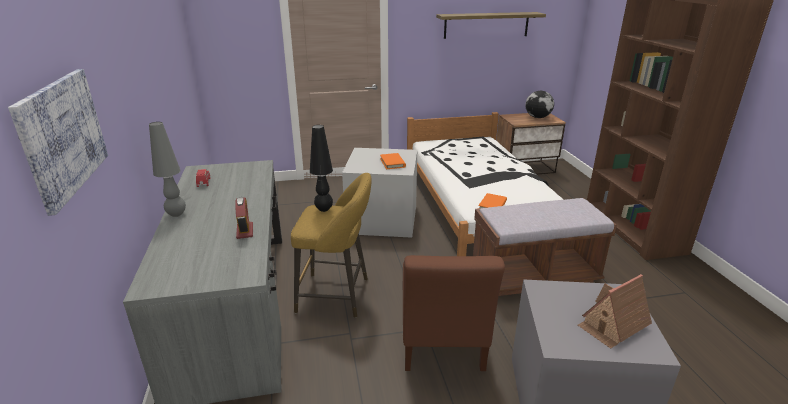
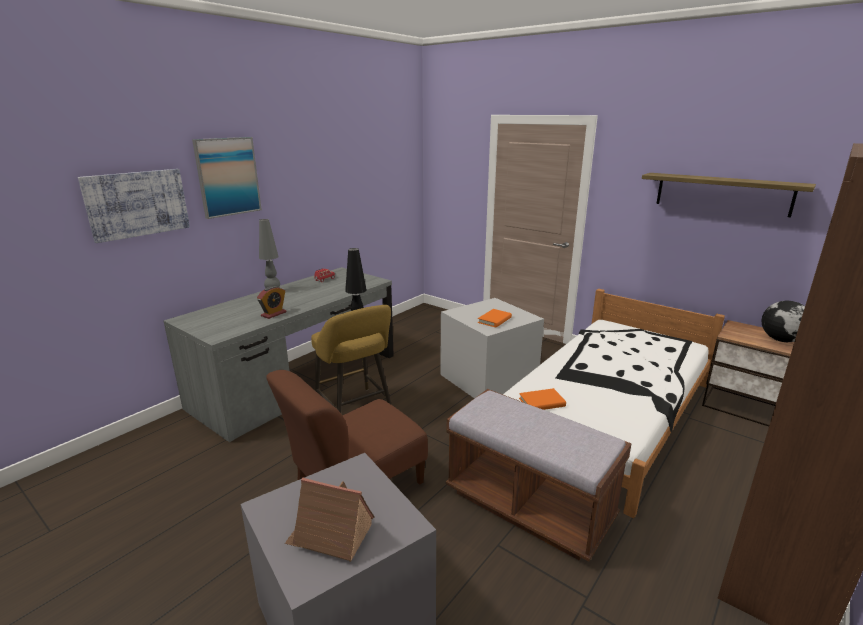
camera: 50 degrees right, 5 degrees down
none -> picture [192,137,262,219]

